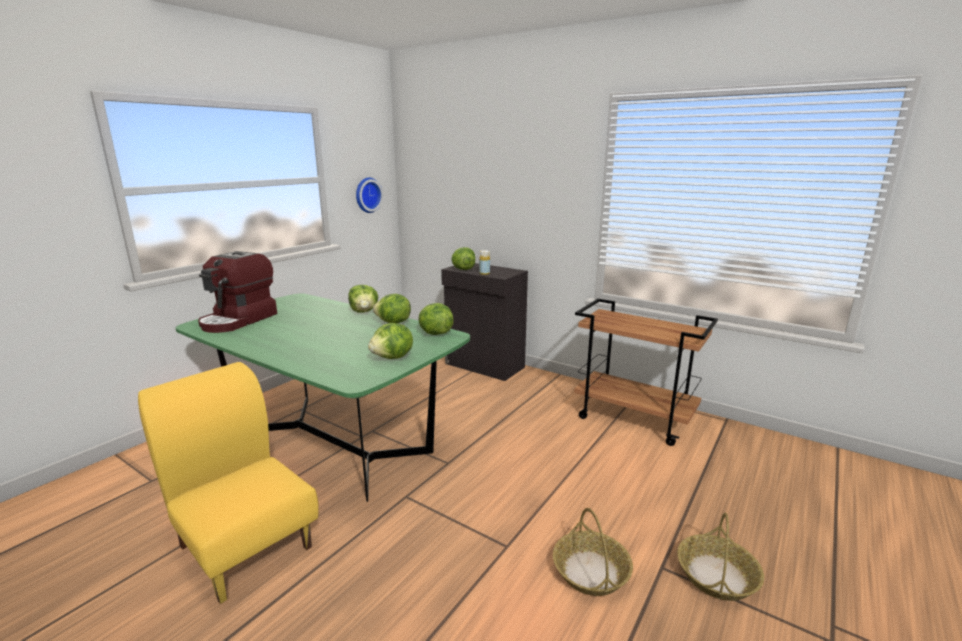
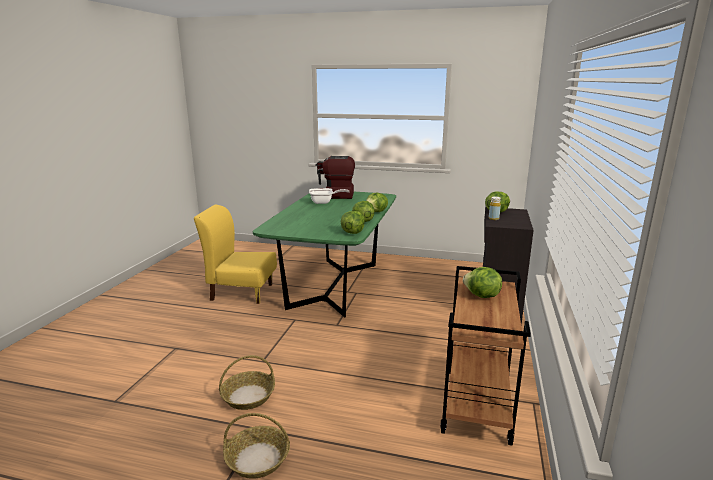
camera: 70 degrees right, 0 degrees up
yellow chair [138,362,319,604] -> yellow chair turned 105 degrees counterclockwise [194,205,277,304]
wall clock [356,178,383,213] -> none
lettuce [368,323,413,359] -> lettuce moved to [463,267,502,298]
none -> frying pan [309,188,350,204]

